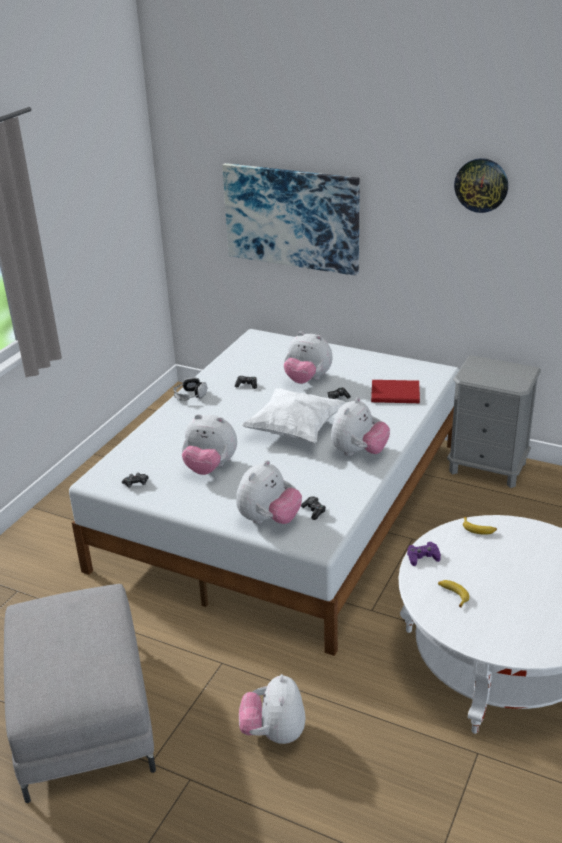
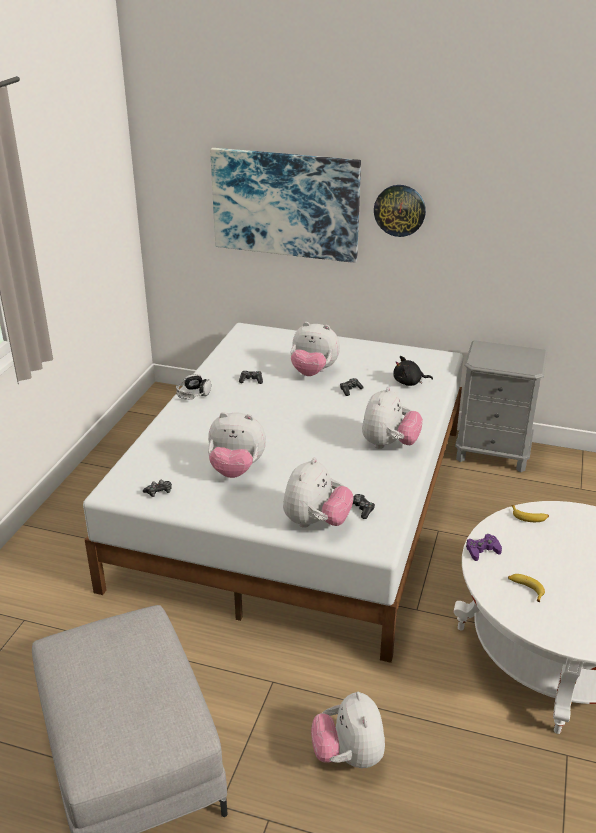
camera: 10 degrees left, 0 degrees up
white pillow [241,388,347,443] -> none
red book [371,380,420,403] -> black plush toy [393,356,433,386]
wall clock [454,158,508,213] -> wall clock moved to [374,185,426,237]

